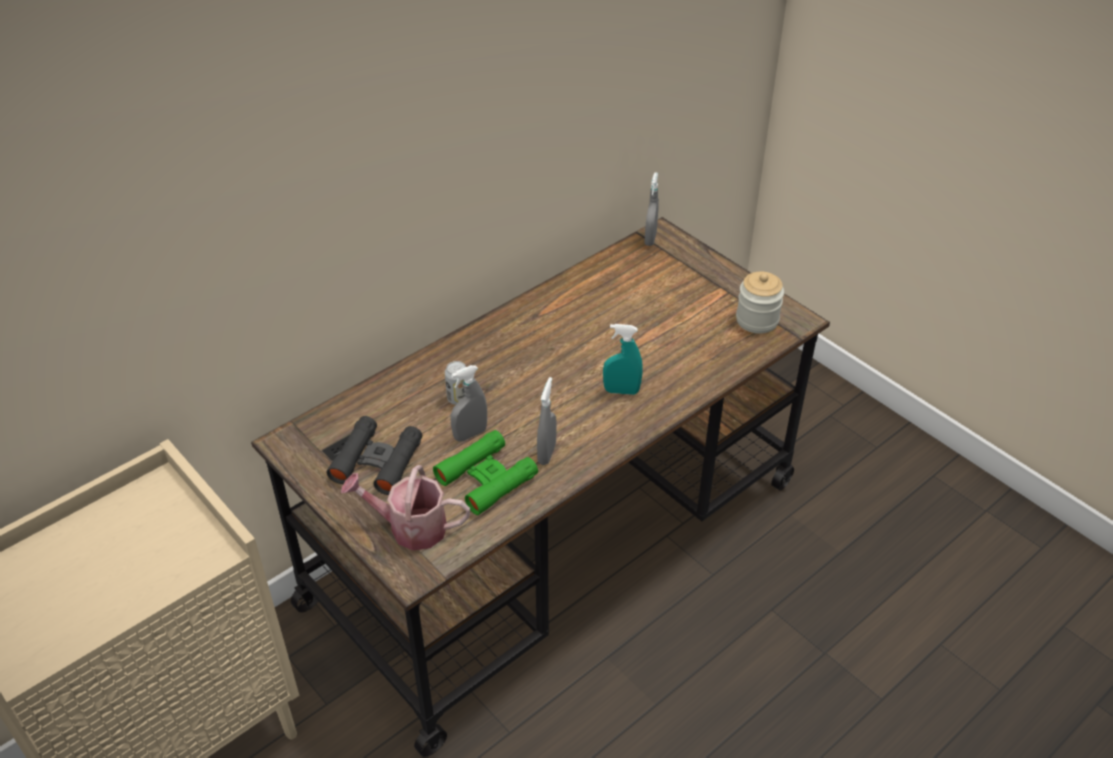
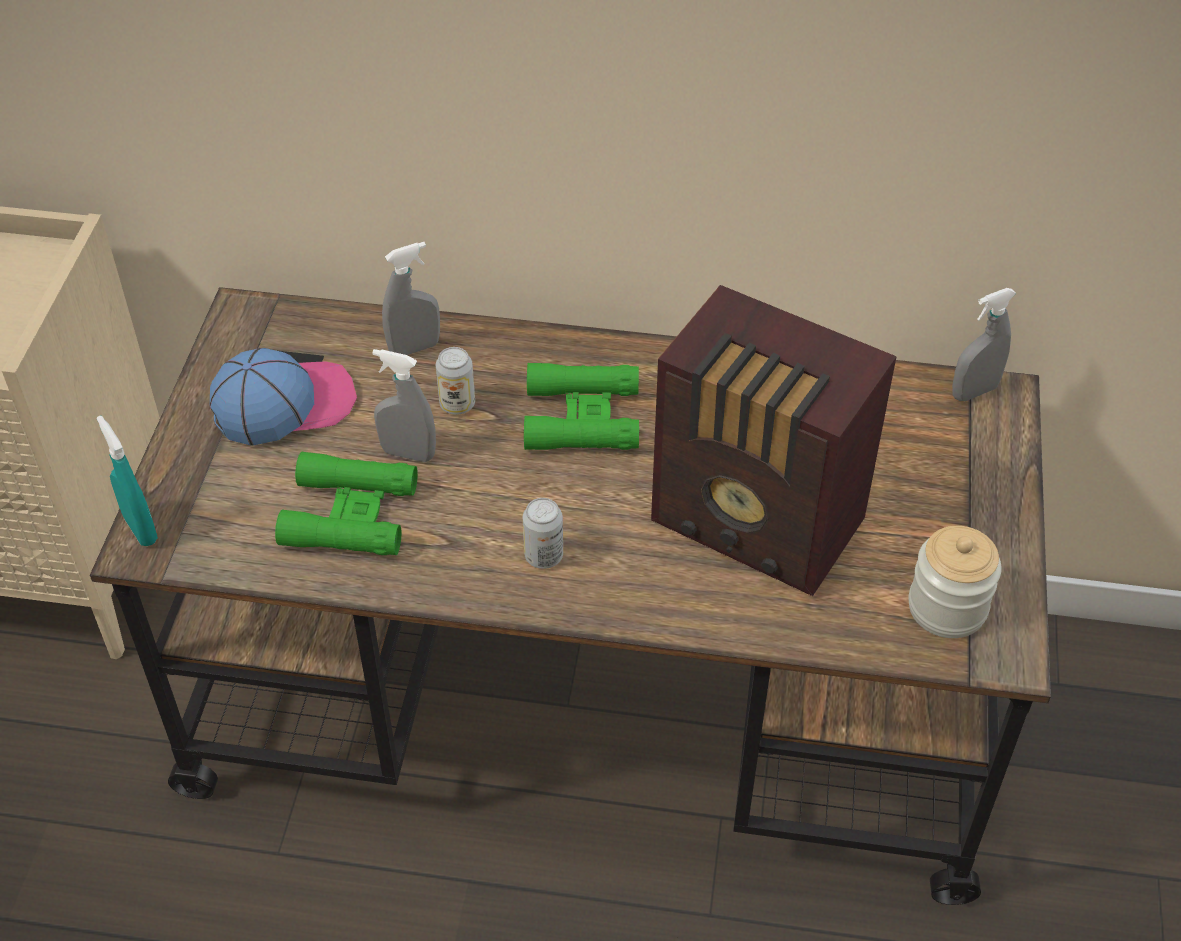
camera: 50 degrees right, 5 degrees up
black binoculars [327,416,422,495] -> cap [209,348,357,446]
watering can [341,465,470,550] -> none
grey spray bottle [537,377,557,465] -> grey spray bottle moved to [382,242,440,355]
turquoise spray bottle [603,324,643,395] -> turquoise spray bottle moved to [97,416,158,546]
none -> can [523,498,563,569]
none -> green binoculars [524,363,639,450]
none -> radio [651,285,896,596]

